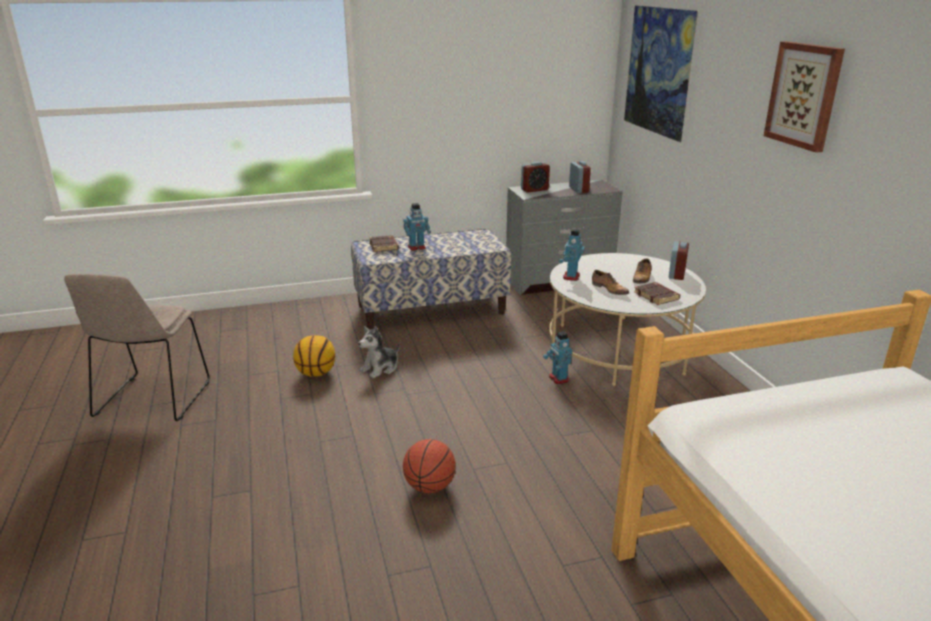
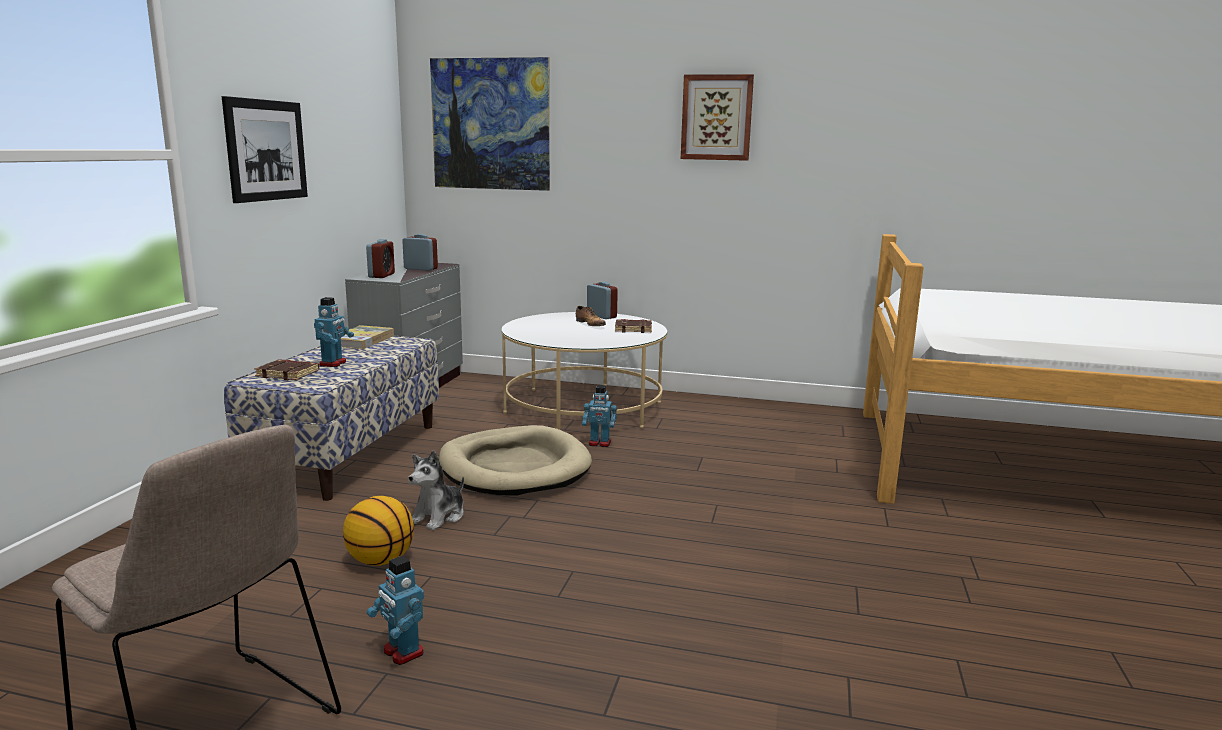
camera: 60 degrees left, 10 degrees down
plush toy [358,326,400,378] -> plush toy turned 45 degrees clockwise [408,450,464,530]
basketball [403,439,456,493] -> none
toy robot [559,229,585,281] -> toy robot moved to [367,556,424,665]
shoe [592,270,629,295] -> none
none -> picture [222,96,308,203]
none -> book [341,325,394,349]
none -> beige dog bed [439,425,592,496]

